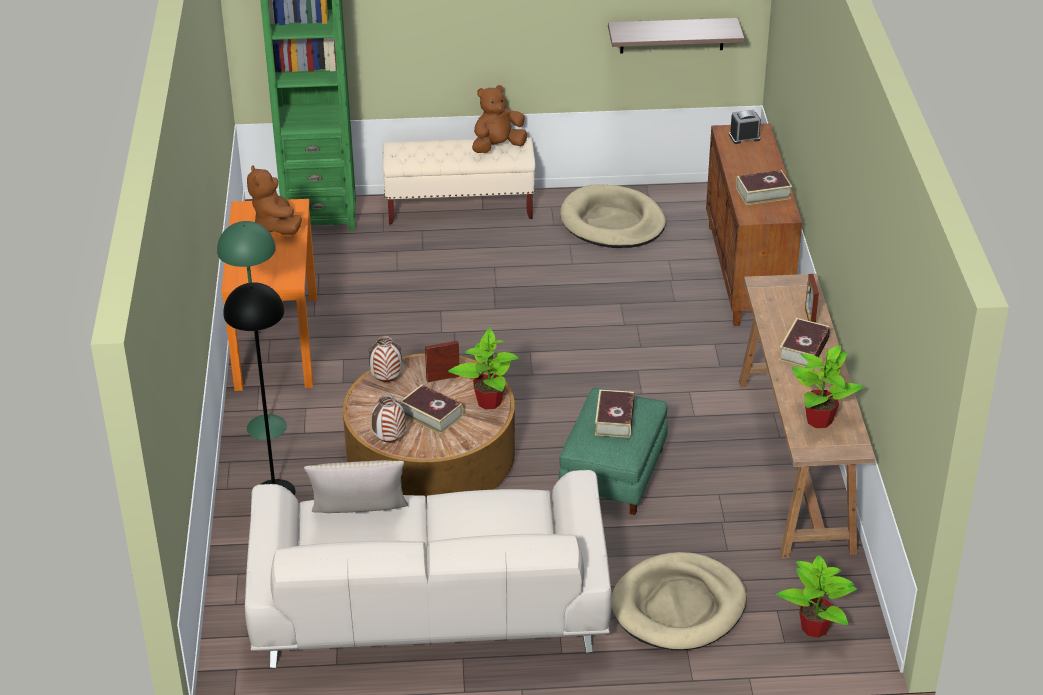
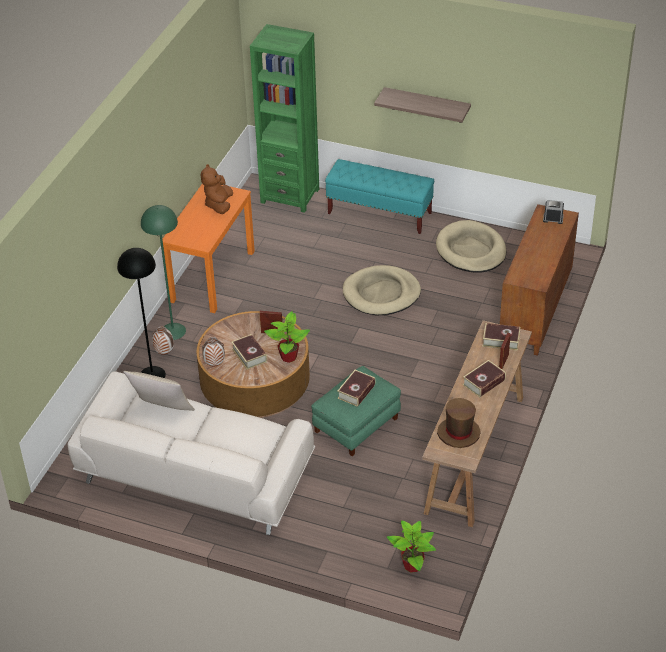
camera: 25 degrees right, 5 degrees up
vase [369,336,402,382] -> vase moved to [152,326,174,355]
beige bench [383,138,535,224] -> turquoise bench [325,159,434,234]
brown plush toy [472,85,527,153] -> none
shelf [608,18,745,54] -> shelf moved to [374,87,471,123]
beige dog bed [612,552,747,650] -> beige dog bed moved to [343,265,421,315]
book [736,170,792,205] -> book moved to [483,323,521,351]
potted plant [792,345,864,428] -> brown hat [437,398,481,448]

